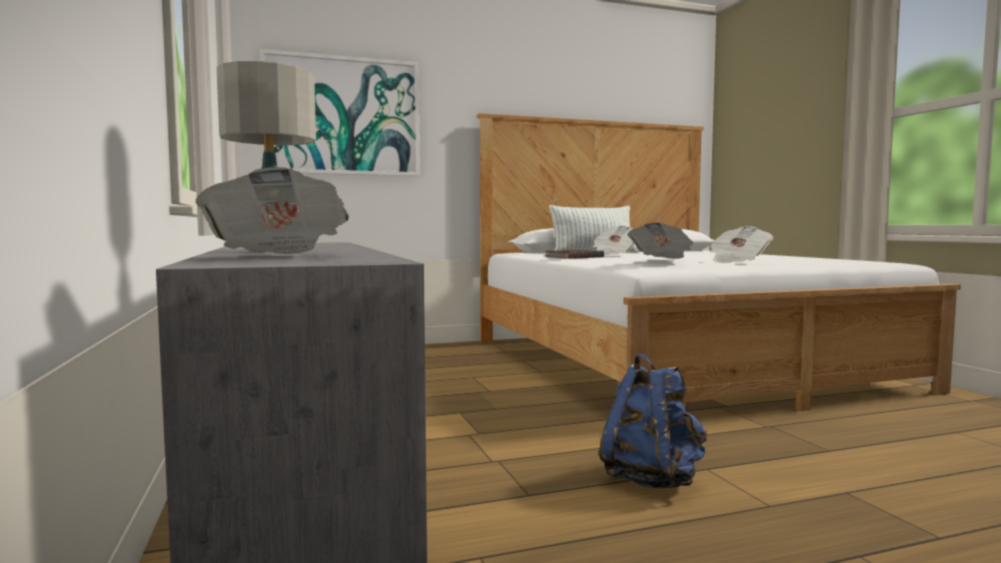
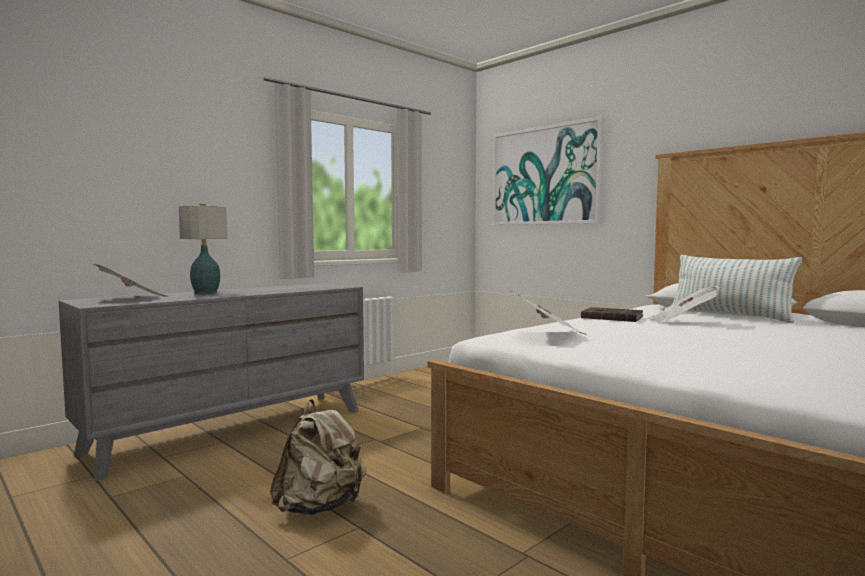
camera: 65 degrees right, 0 degrees up
blue backpack [599,354,707,489] -> beige backpack [270,399,367,515]
newspaper [710,226,773,263] -> none

